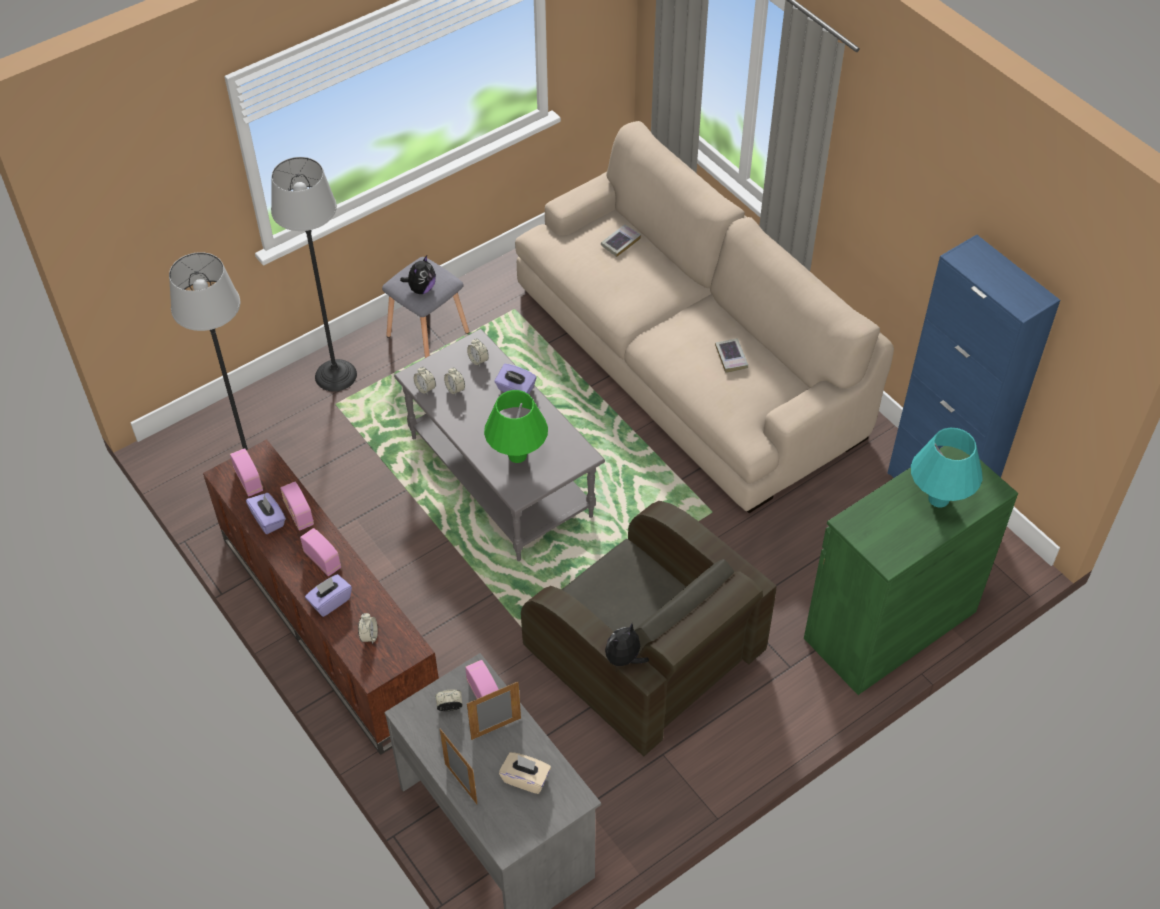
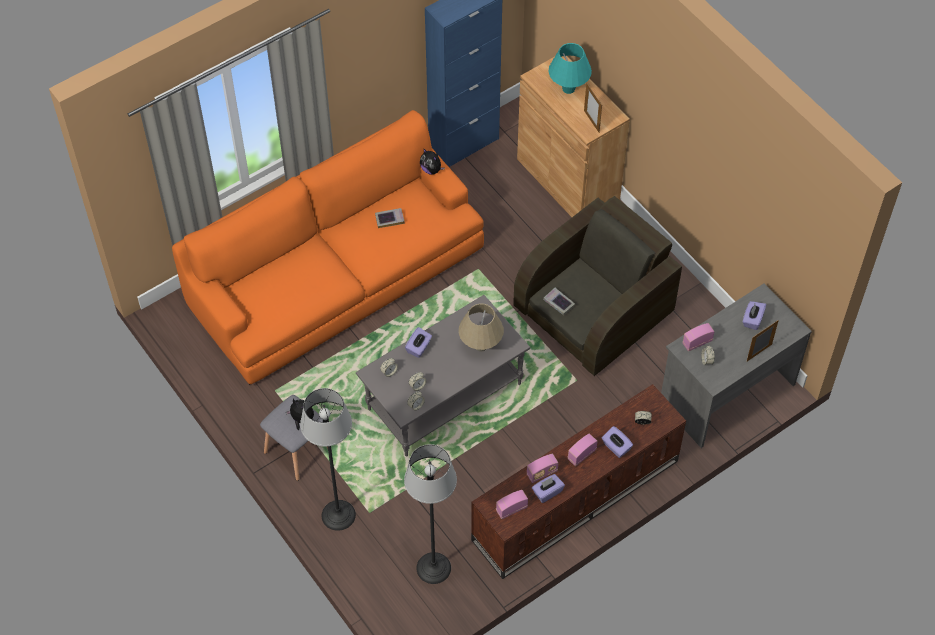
camera: 90 degrees left, 5 degrees up
picture frame [467,682,521,740] -> picture frame moved to [584,83,602,133]
green table lamp [484,390,548,463] -> beige table lamp [458,303,504,351]
beige tissue box [499,752,551,794] -> purple tissue box [743,301,766,330]
beige sofa [515,121,894,513] -> orange sofa [172,110,484,385]
book [601,224,641,257] -> book moved to [543,288,575,315]
plush toy [605,623,649,670] -> plush toy moved to [420,148,445,175]
green cabinet [804,446,1018,695] -> brown cabinet [517,56,630,217]

